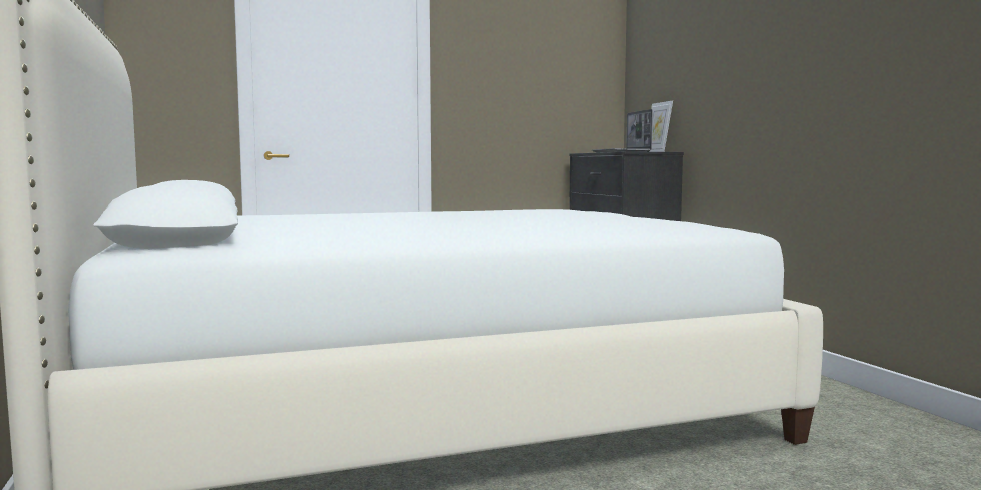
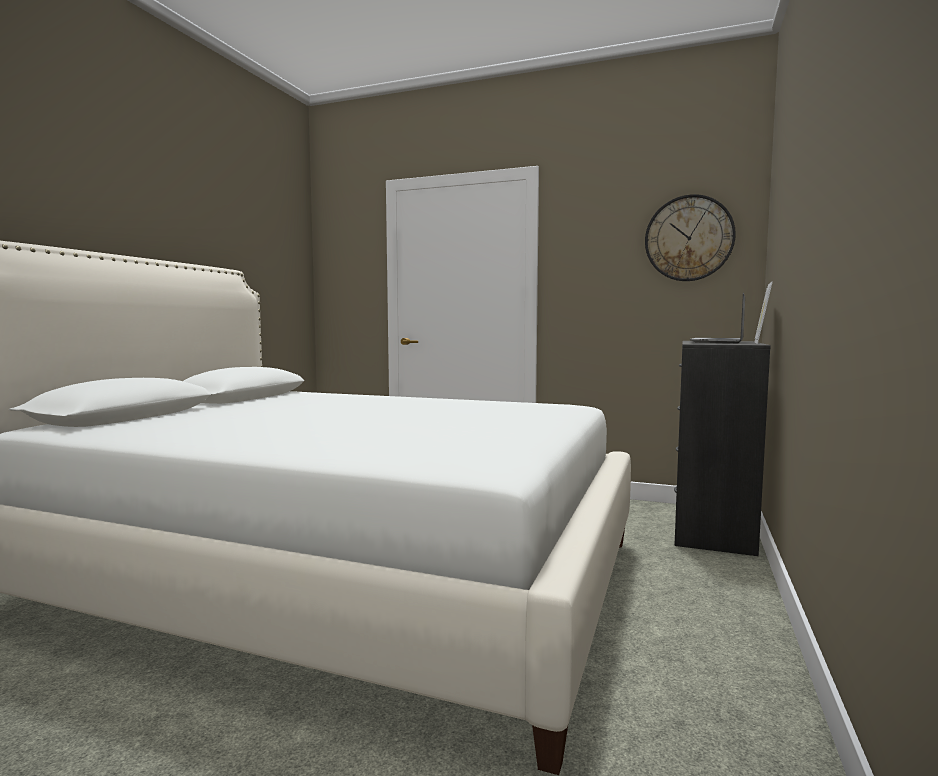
camera: 40 degrees right, 0 degrees up
none -> wall clock [645,194,736,281]

